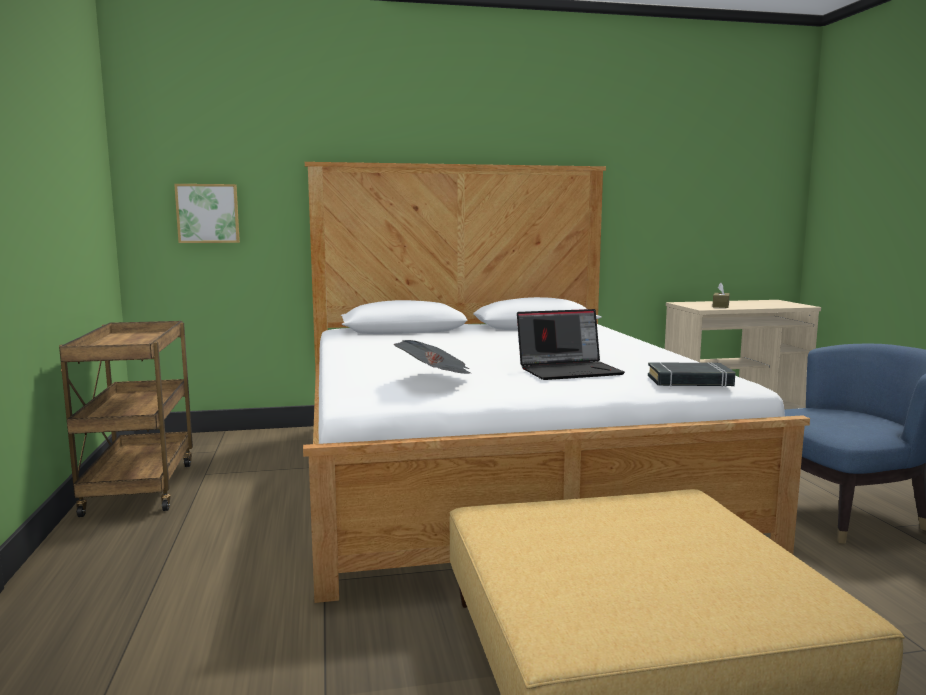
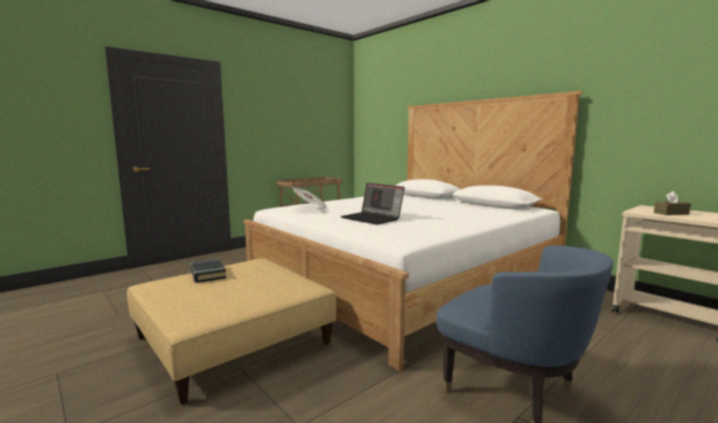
camera: 60 degrees right, 0 degrees up
picture [174,184,240,243] -> none
black book [648,362,735,387] -> black book moved to [190,258,226,283]

